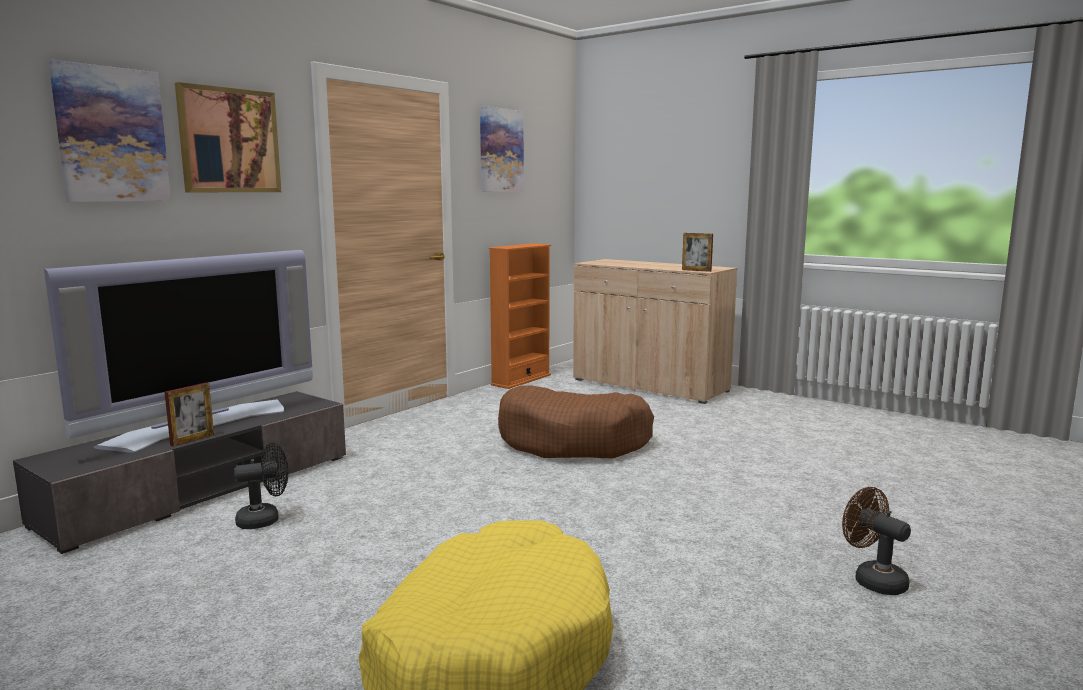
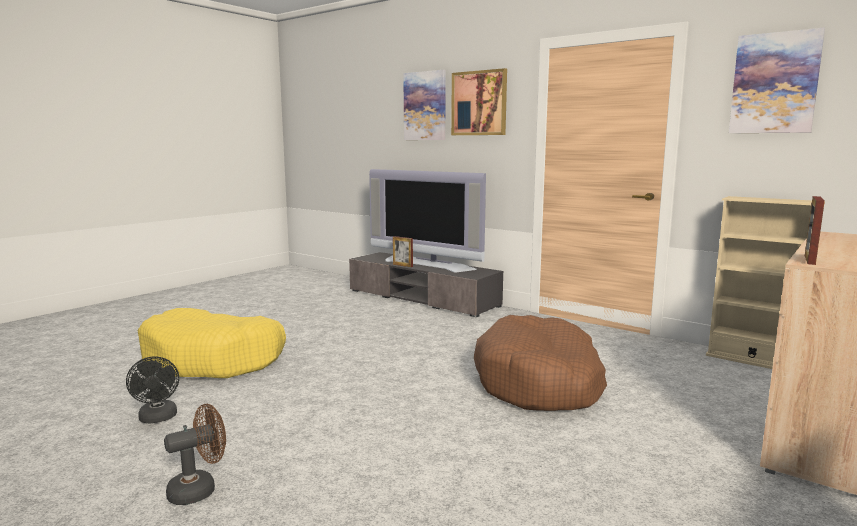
camera: 90 degrees right, 0 degrees up
black fan [234,443,288,529] -> black fan moved to [126,356,179,423]
orange bookcase [489,243,551,389] -> beige bookcase [706,196,825,369]

